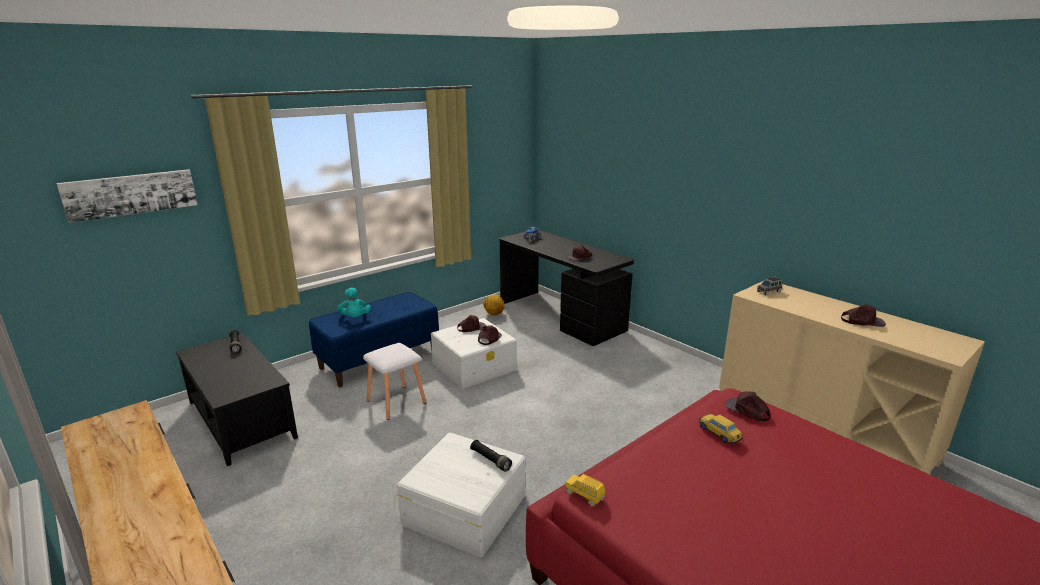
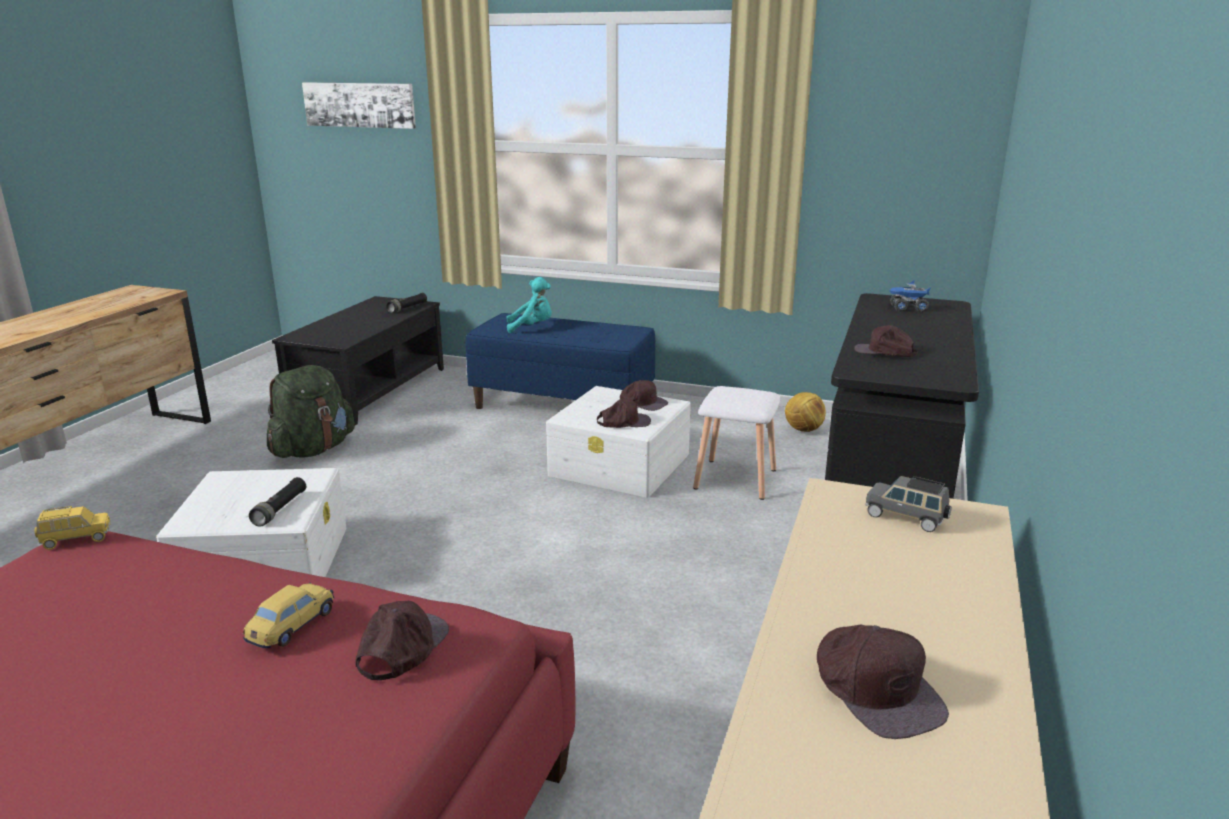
camera: 60 degrees right, 0 degrees up
turquoise plush toy [337,288,371,317] -> turquoise plush toy turned 135 degrees counterclockwise [506,277,552,334]
white stool [363,343,426,420] -> white stool moved to [693,386,781,500]
yellow toy car [565,474,605,507] -> yellow toy car turned 60 degrees clockwise [35,506,110,550]
none -> green backpack [267,365,355,458]

